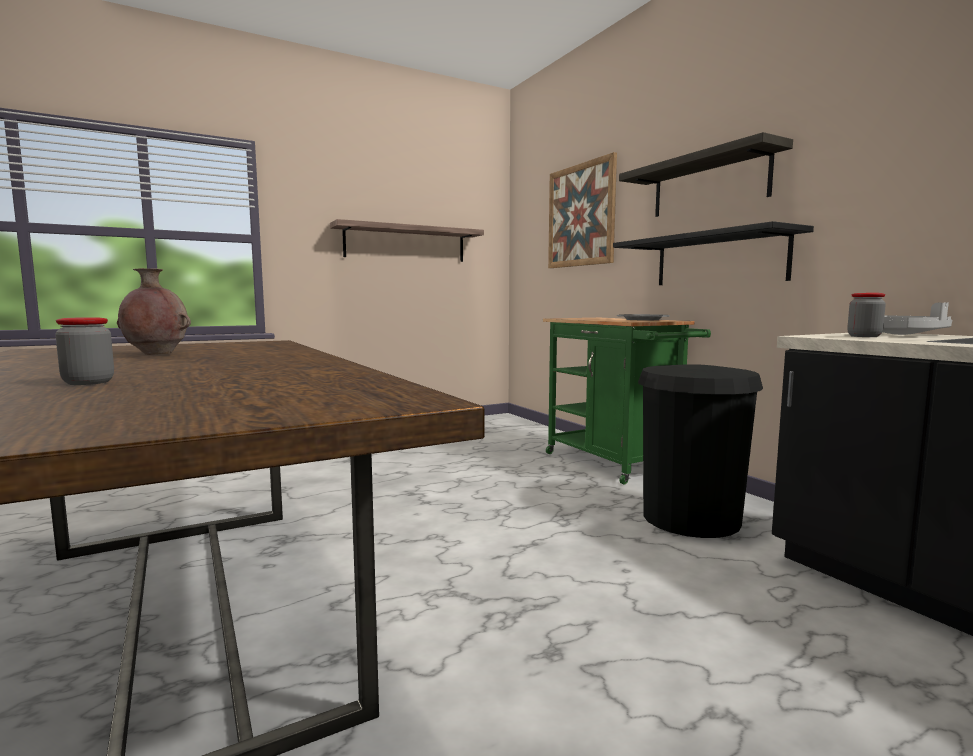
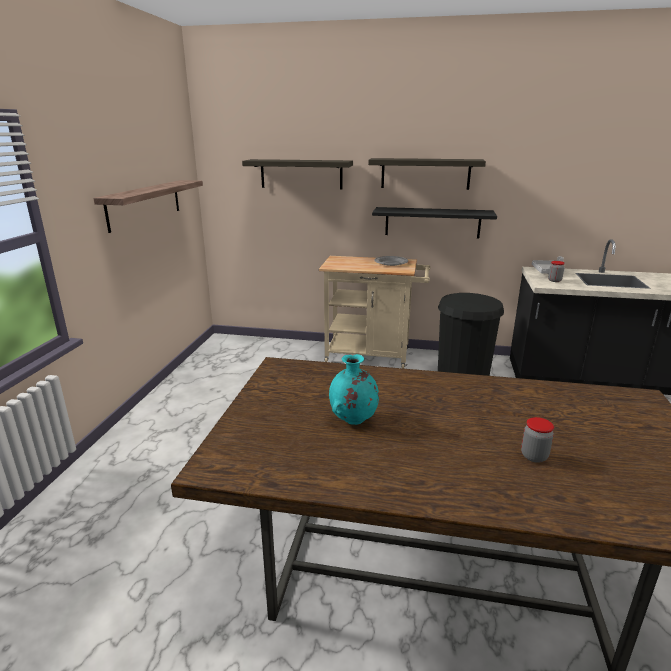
camera: 50 degrees left, 15 degrees up
brown vase [117,268,191,355] -> turquoise vase [329,354,379,425]
green cart [543,318,711,485] -> beige cart [319,256,430,369]
picture [548,152,617,268] -> shelf [242,159,353,190]

